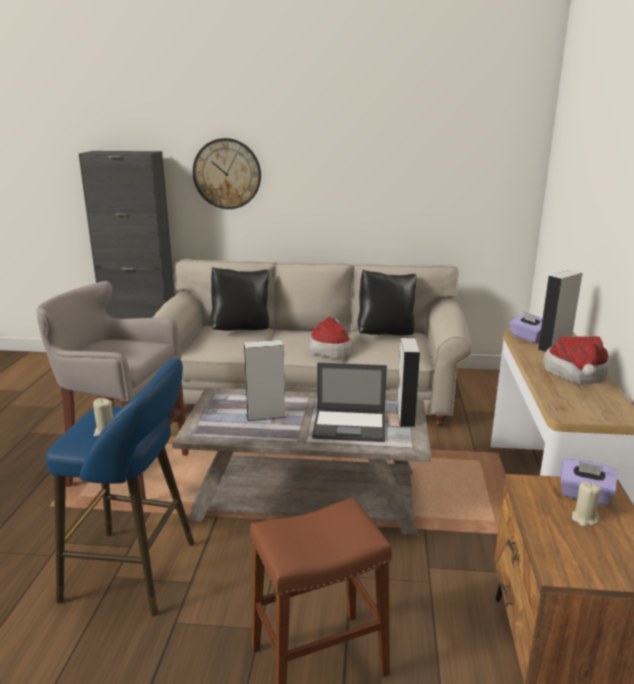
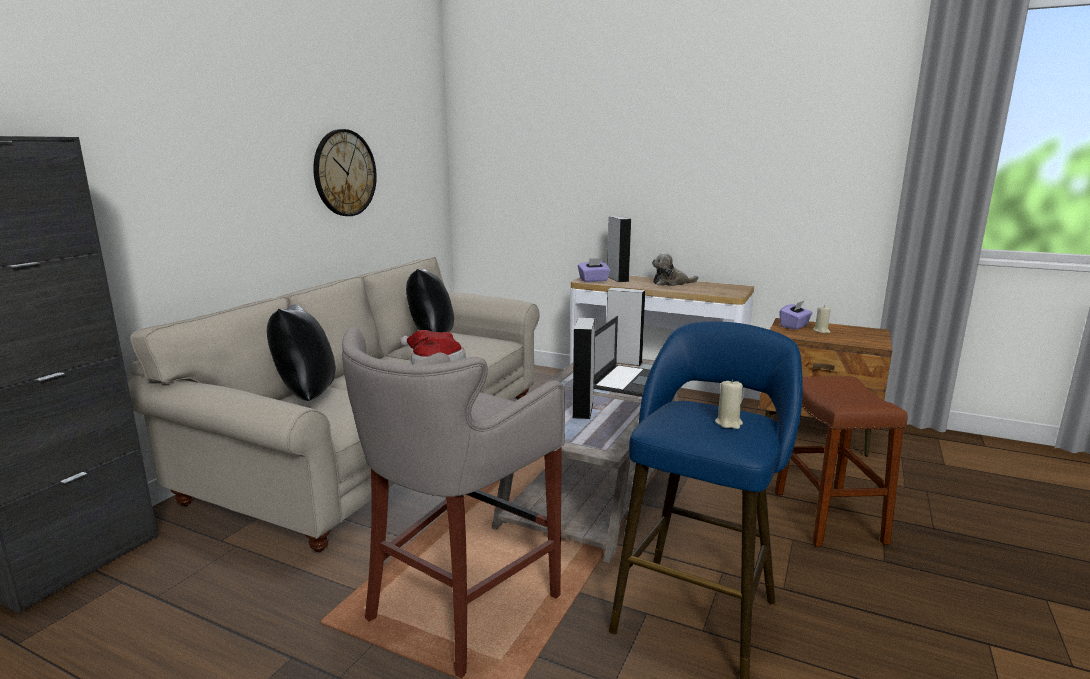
camera: 70 degrees left, 5 degrees down
wall clock [193,138,261,209] -> wall clock moved to [313,129,377,216]
hat [543,336,609,384] -> plush toy [652,252,698,286]

